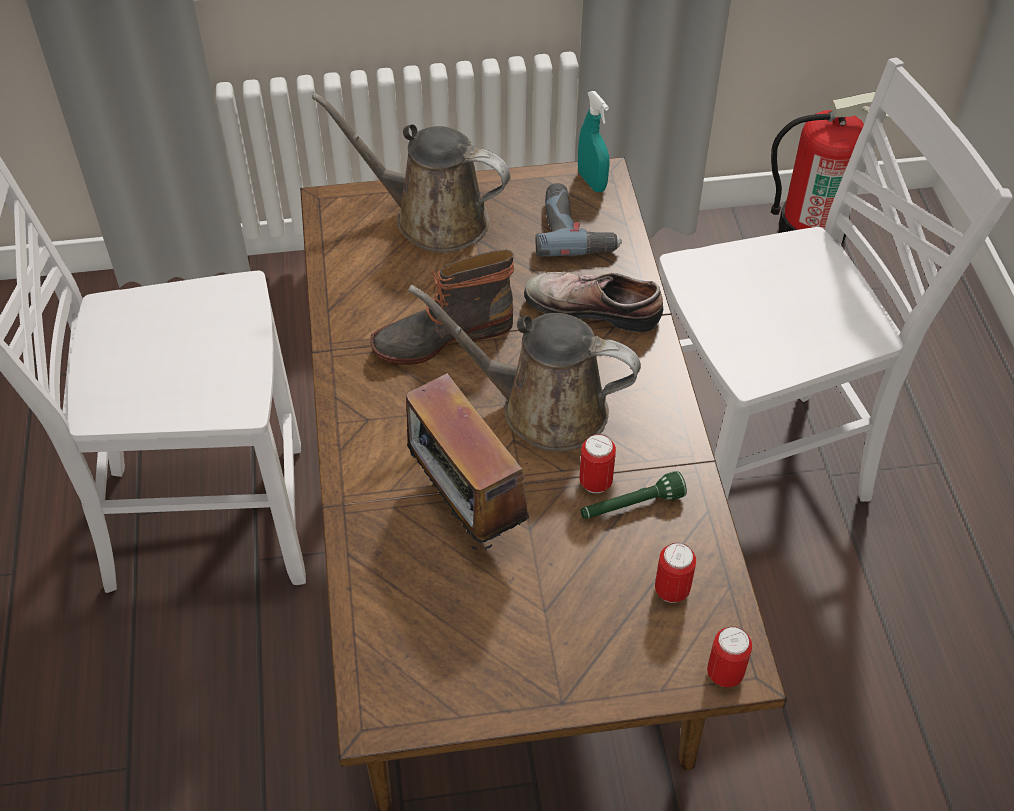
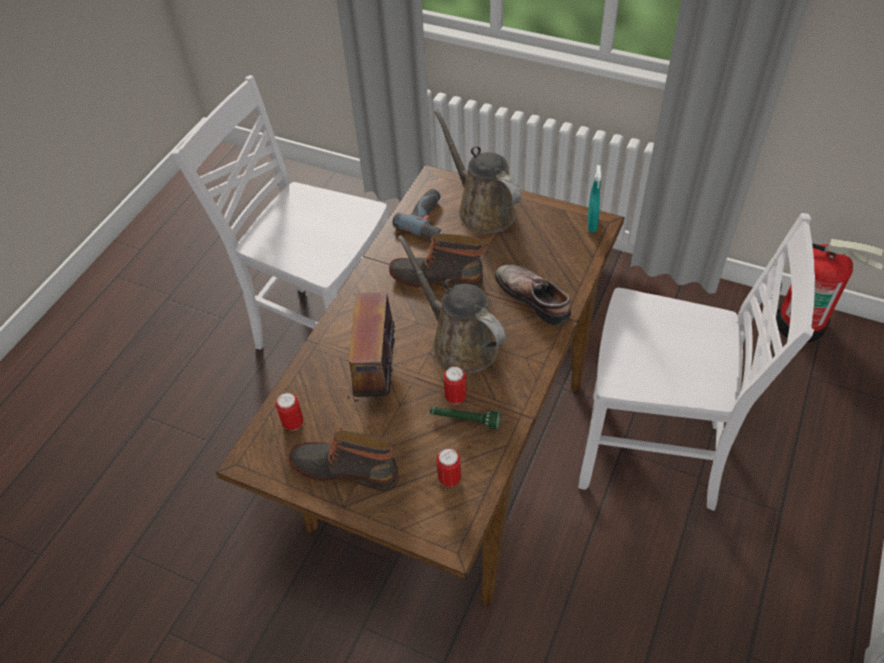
camera: 35 degrees right, 0 degrees up
power drill [536,183,622,257] -> power drill moved to [393,189,444,239]
can [707,627,752,687] -> can moved to [276,393,304,431]
none -> boot [289,428,399,491]

